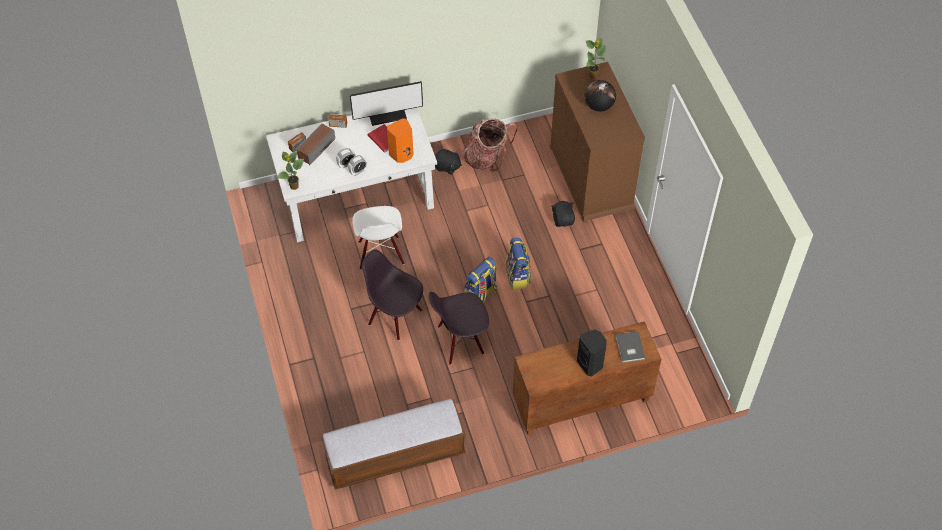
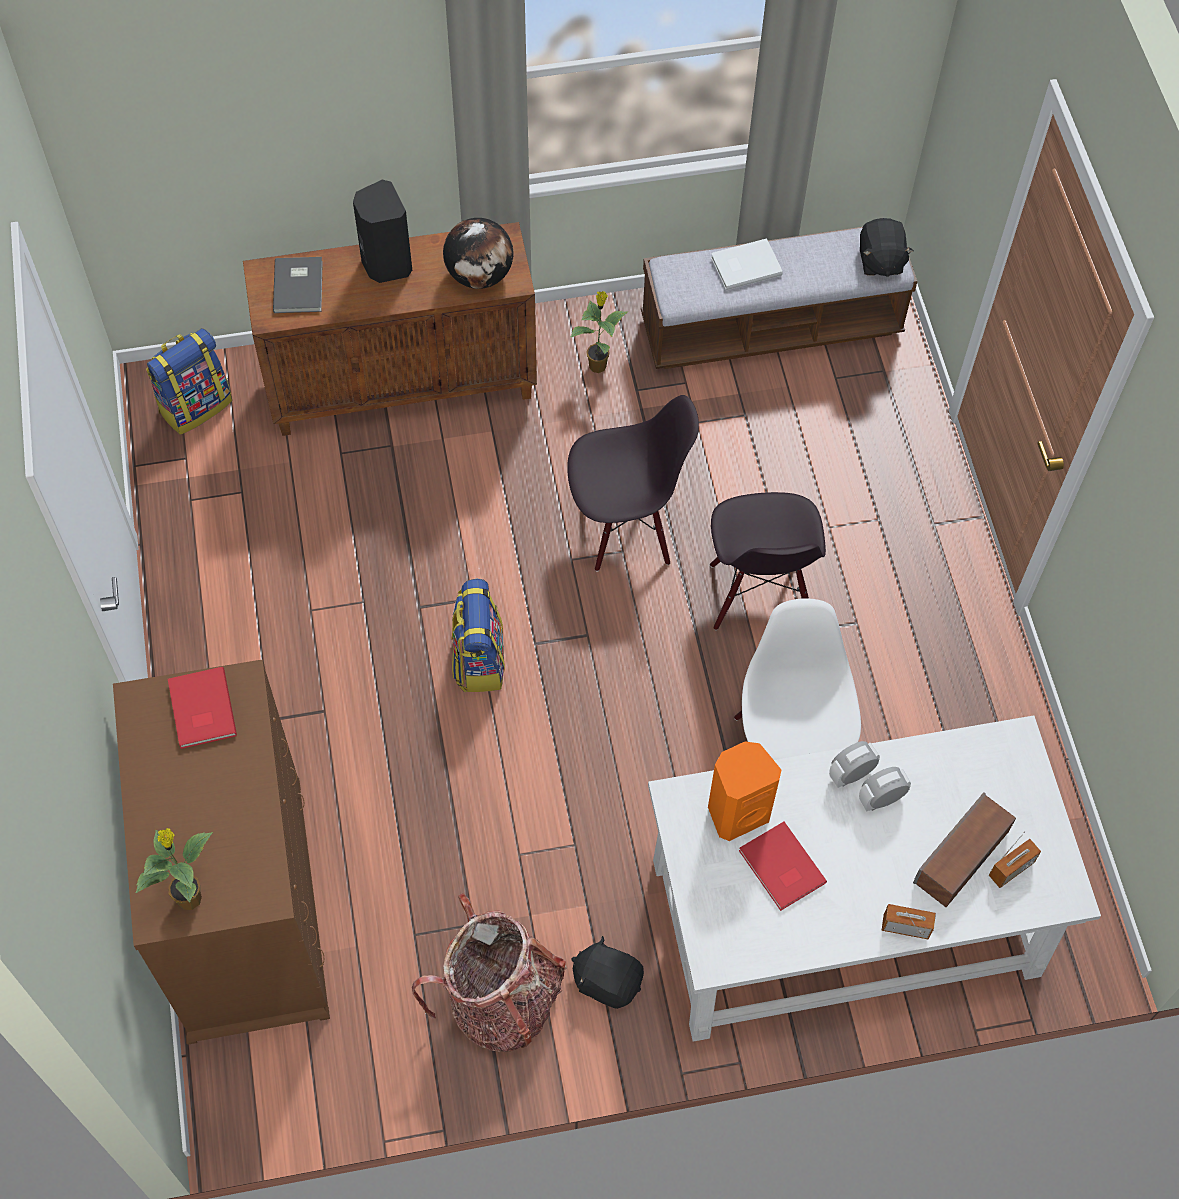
camera: 175 degrees left, 5 degrees up
potted plant [277,151,304,190] -> potted plant moved to [570,291,629,373]
monitor [350,81,423,126] -> none
black chair [362,249,423,341] -> black chair turned 45 degrees clockwise [710,492,826,630]
backpack [464,257,497,303] -> backpack moved to [146,328,232,435]
black plush toy [551,201,575,227] -> black plush toy moved to [860,218,914,277]
globe [585,80,616,112] -> globe moved to [443,218,514,289]
none -> red book [168,667,237,749]
none -> white book [711,238,783,290]

